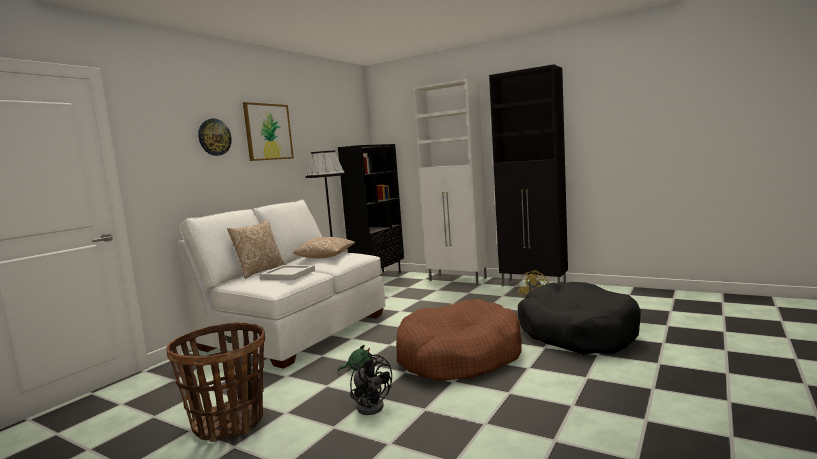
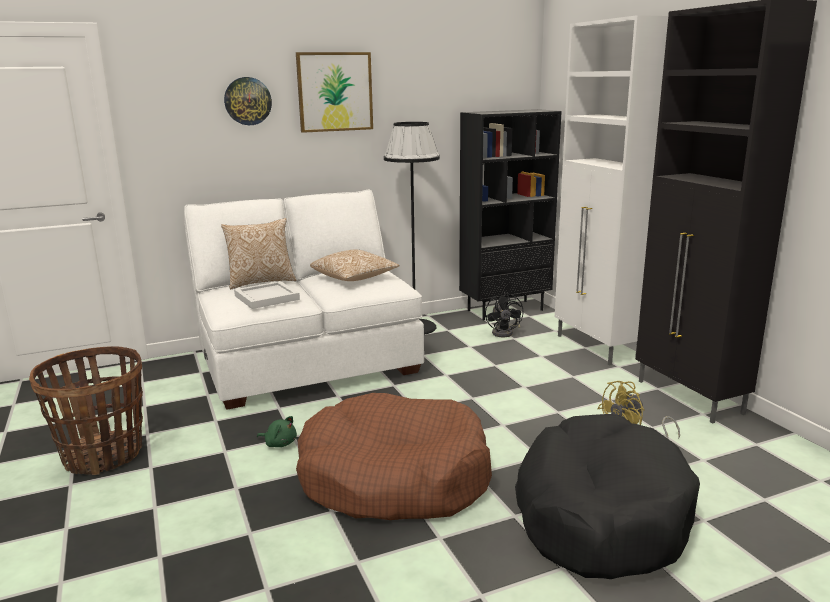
camera: 35 degrees right, 10 degrees up
black fan [350,353,392,415] -> black fan moved to [485,292,523,337]

